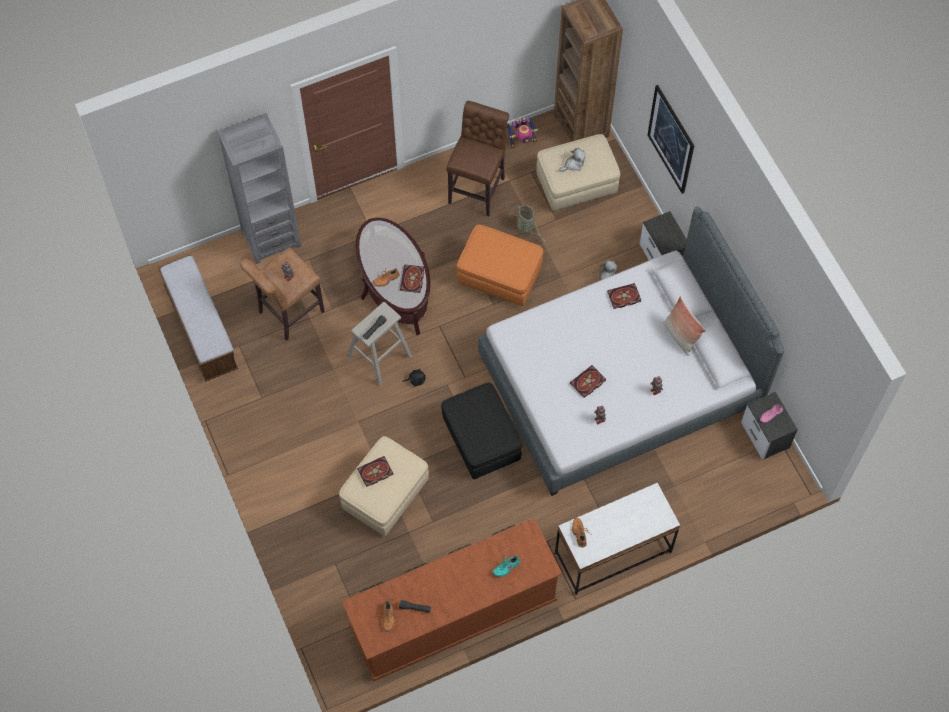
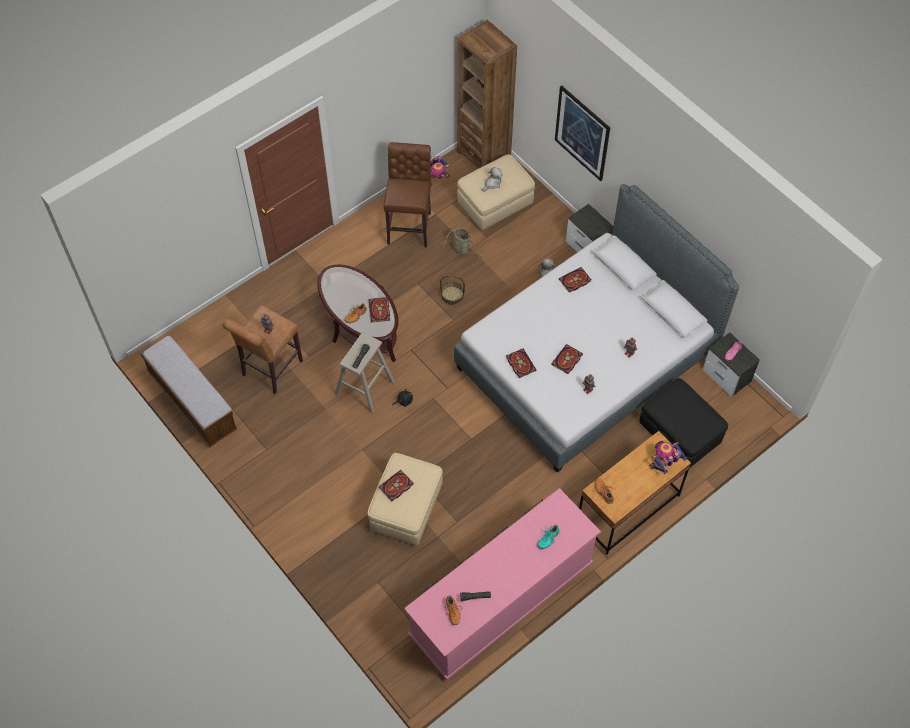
camera: 15 degrees left, 5 degrees down
grey bookcase [217,113,301,264] -> none
brown dresser [342,518,562,681] -> pink dresser [404,488,601,680]
black ottoman [441,383,522,479] -> black ottoman moved to [639,378,728,468]
orange ottoman [457,225,543,306] -> basket [440,275,465,305]
white desk [555,483,680,595] -> brown desk [579,431,691,554]
pillow [663,296,706,356] -> none
none -> book [506,348,536,378]
none -> toy robot [649,441,688,474]

